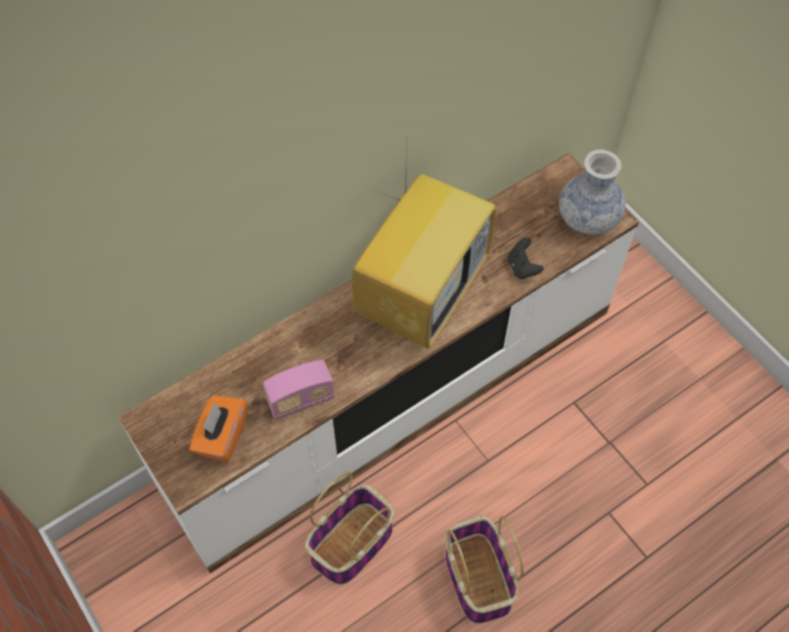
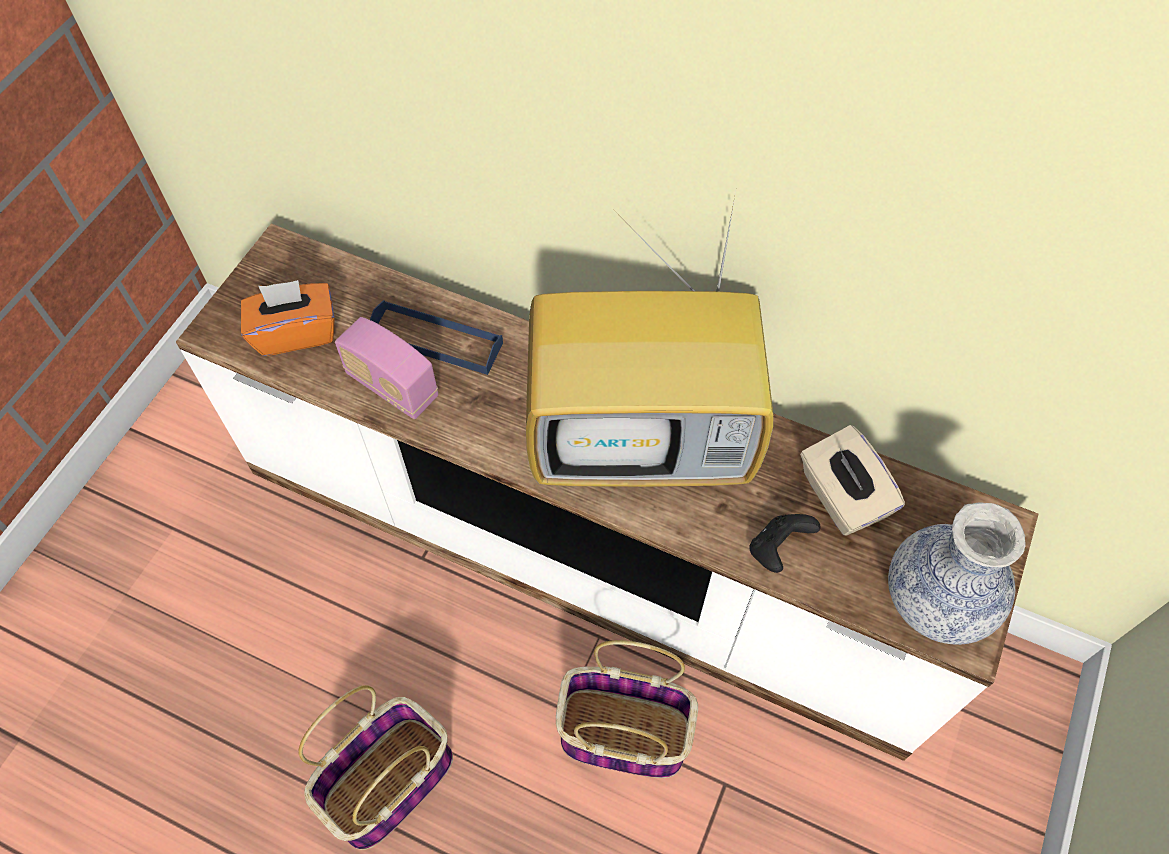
camera: 60 degrees right, 0 degrees up
basket [305,472,394,585] -> basket moved to [556,640,698,778]
none -> blue tray [370,300,503,375]
none -> beige tissue box [800,425,905,535]

